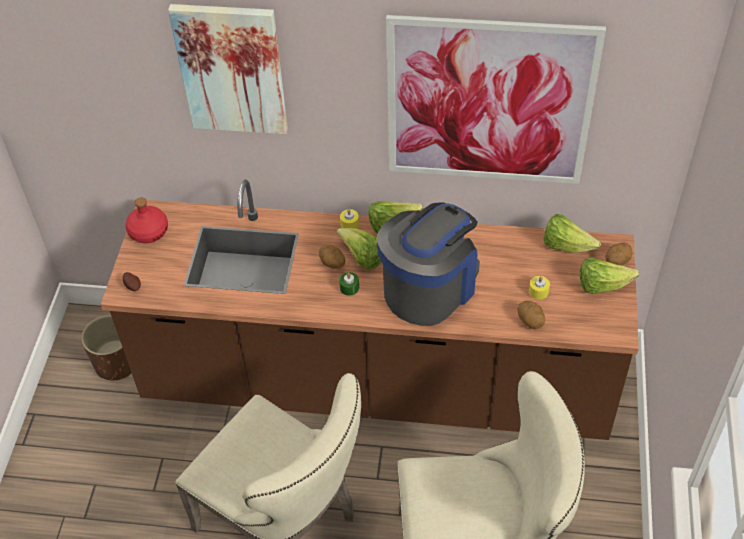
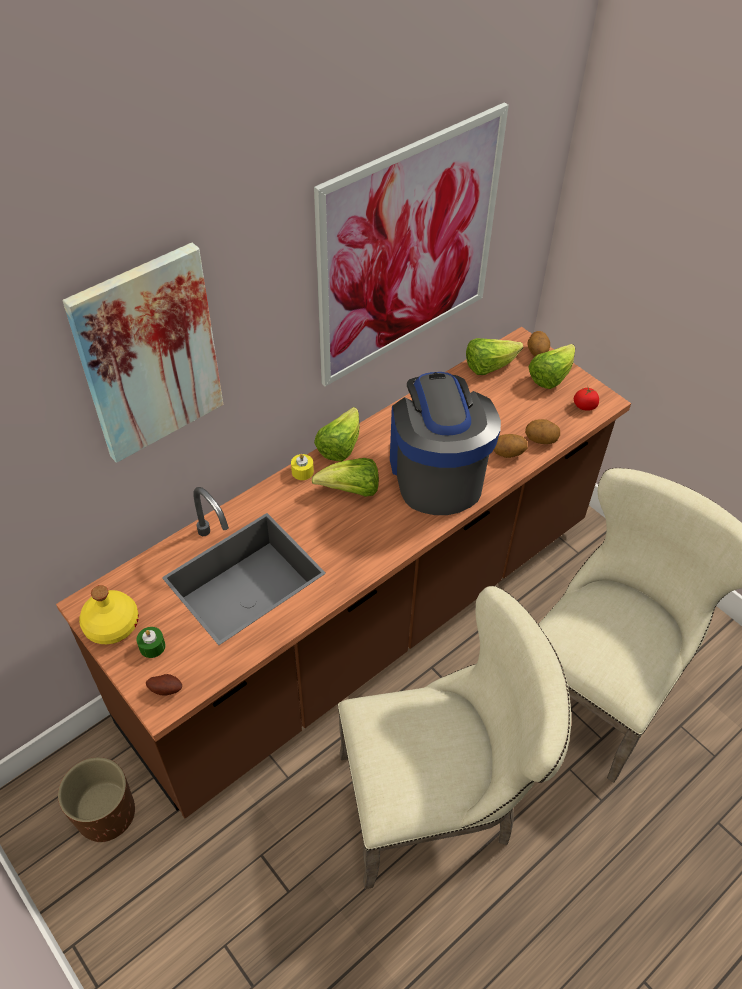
camera: 50 degrees left, 0 degrees up
red bottle [125,197,168,243] -> yellow bottle [79,585,139,644]
potato [319,245,345,269] -> potato moved to [494,434,528,458]
green candle [339,272,359,296] -> green candle moved to [136,627,165,658]
yellow candle [529,276,550,300] -> none
none -> tomato [574,388,599,411]

